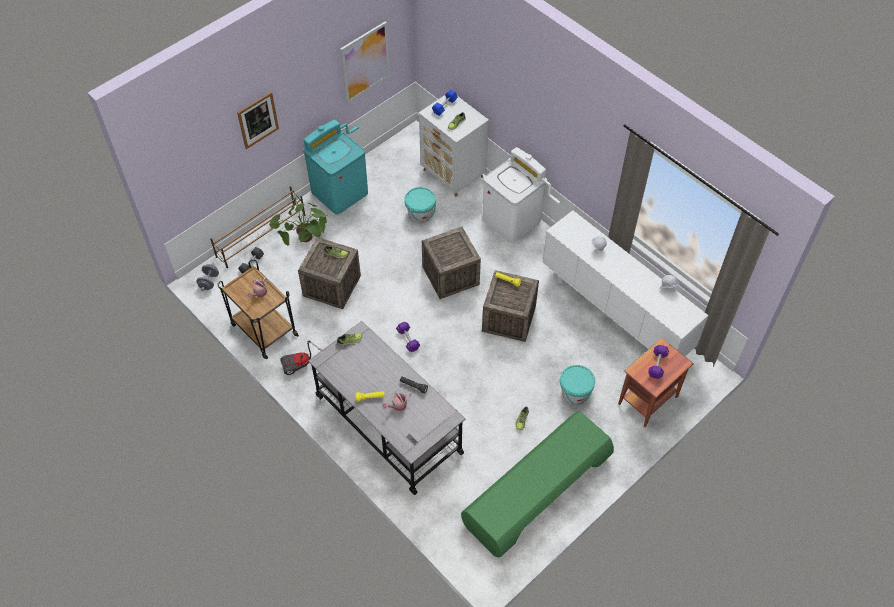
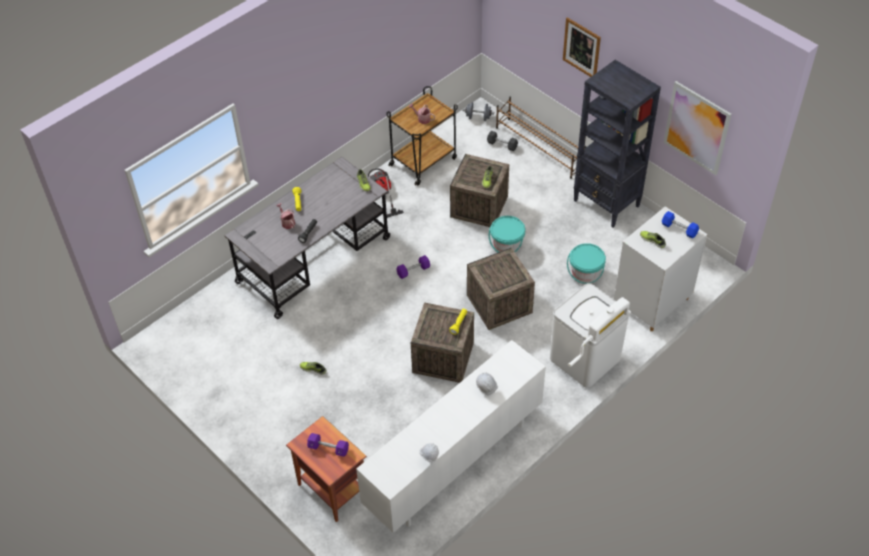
camera: 90 degrees right, 5 degrees down
potted plant [269,198,327,246] -> none
turquoise washing machine [303,120,368,214] -> black bookcase [573,60,661,228]
green bench [461,411,614,557] -> none
turquoise bucket [560,365,595,405] -> turquoise bucket moved to [489,216,525,254]

